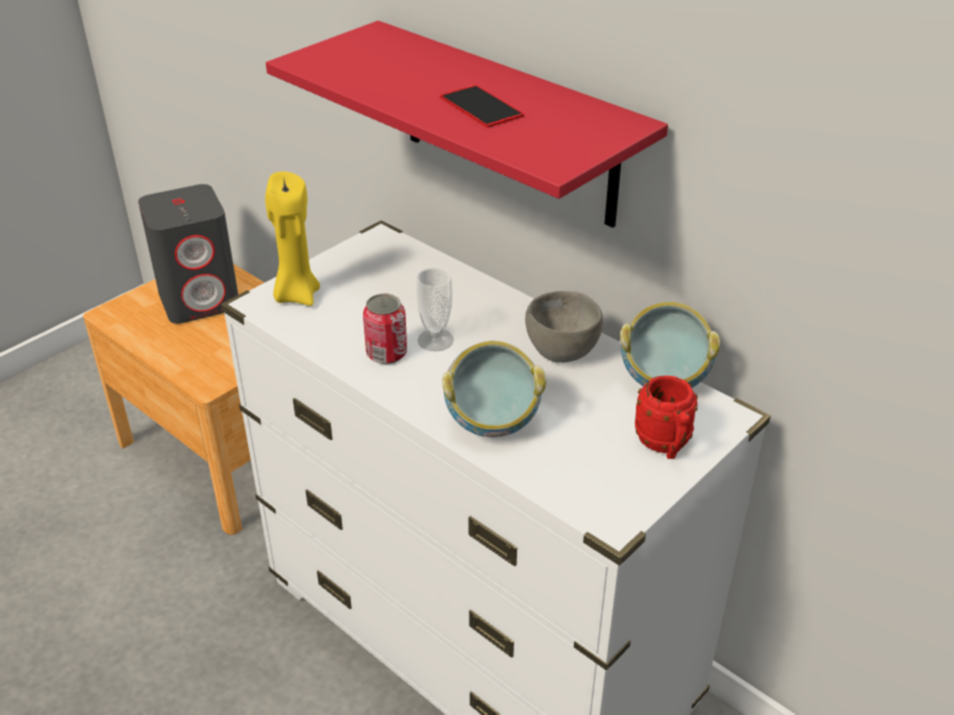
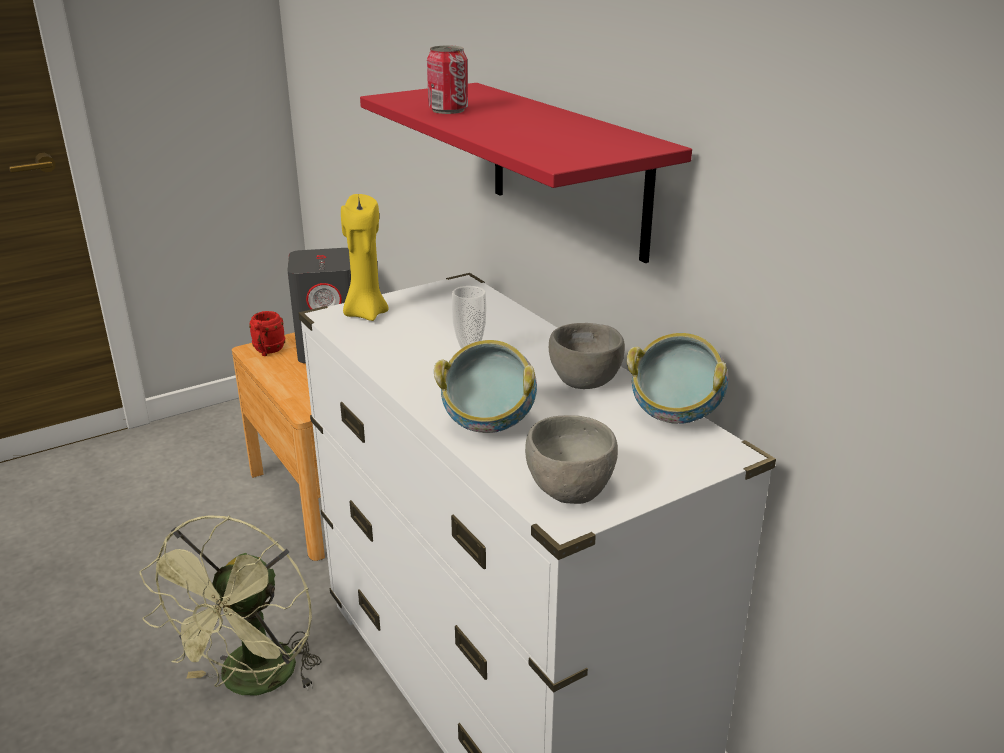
camera: 15 degrees right, 10 degrees down
can [363,294,407,364] -> can moved to [427,45,468,114]
phone [440,85,524,128] -> none
red mug [635,376,698,459] -> red mug moved to [249,311,285,356]
none -> green fan [140,515,322,695]
none -> grey bowl [525,415,618,504]

